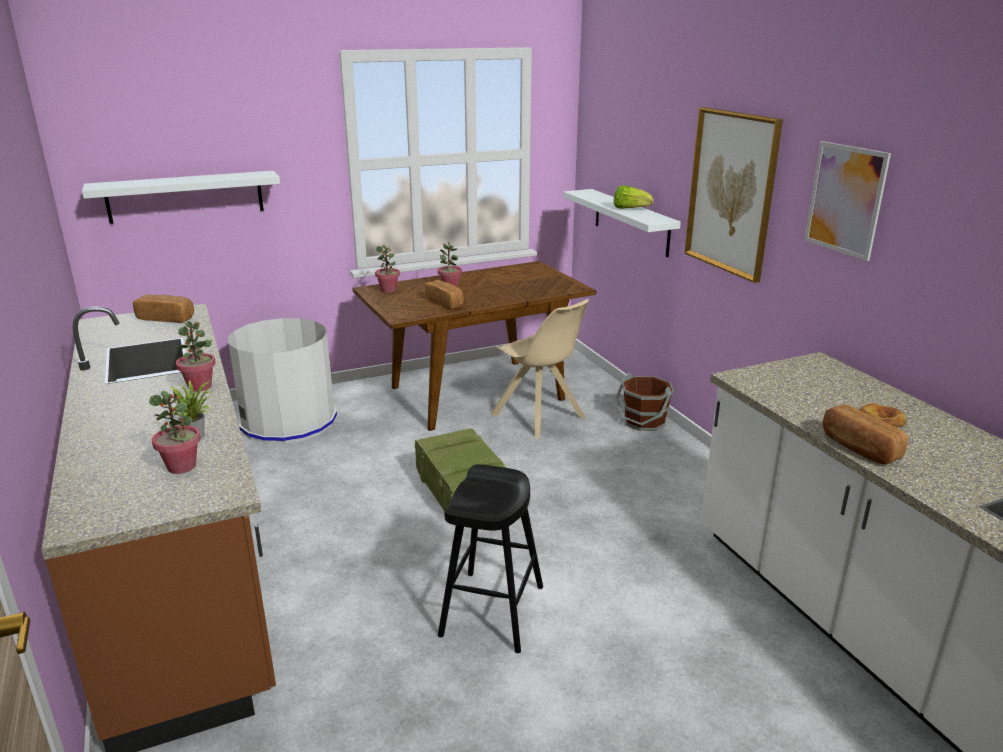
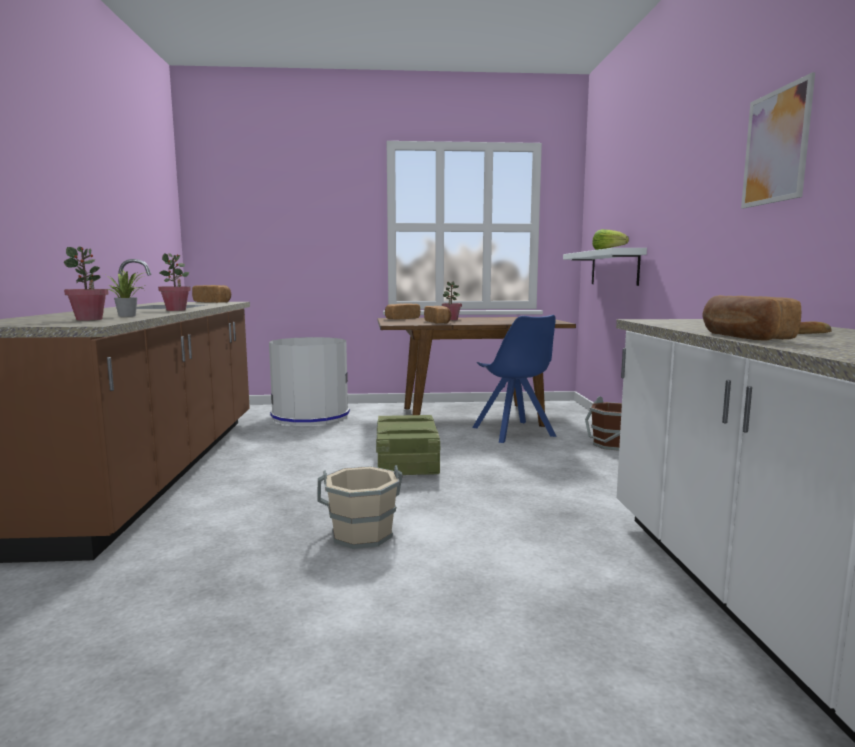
camera: 20 degrees right, 15 degrees down
white shelf [82,171,280,224] -> none
potted plant [375,245,400,293] -> bread [385,303,420,320]
black stool [438,464,543,653] -> beige bucket [317,465,403,549]
beige chair [491,299,589,438] -> blue chair [472,315,556,443]
picture [684,107,783,283] -> none

